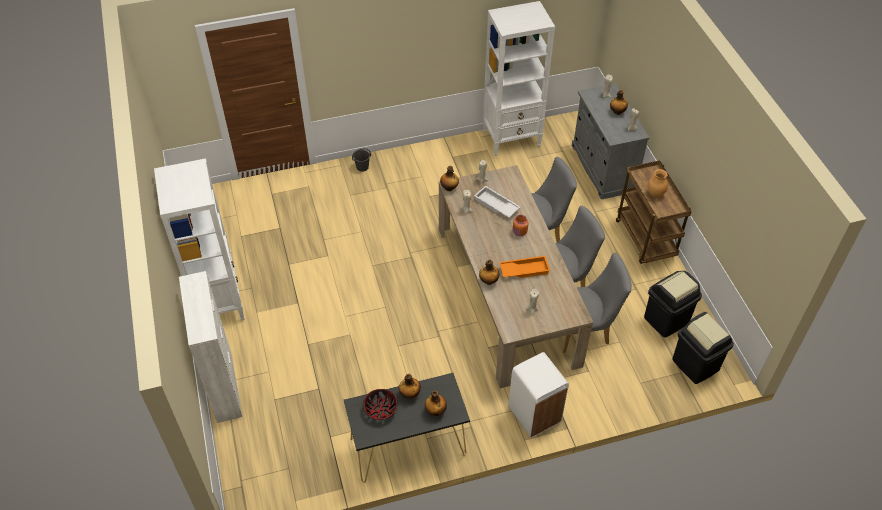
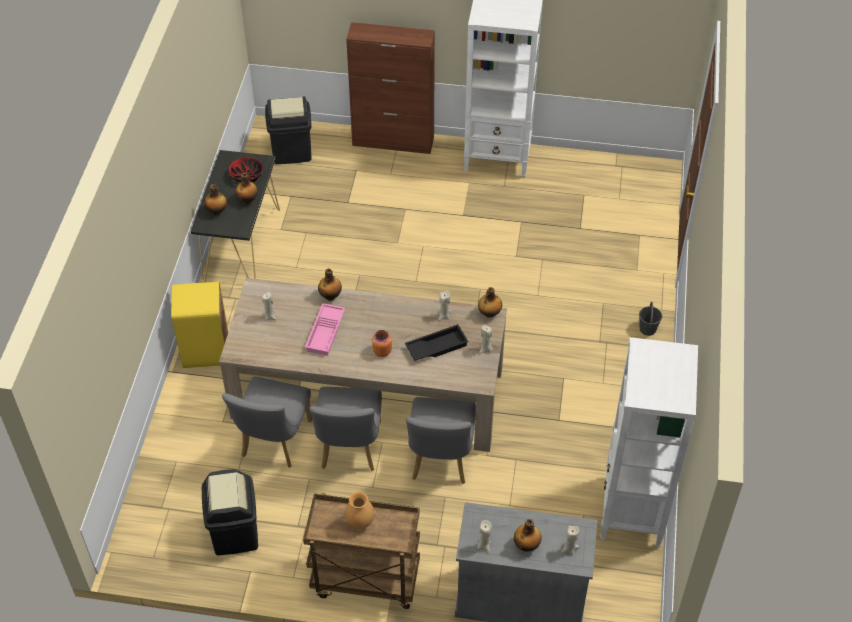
camera: 115 degrees right, 0 degrees up
white cabinet [179,271,242,423] -> brown cabinet [346,22,435,154]
white tray [474,186,520,218] -> black tray [405,324,468,361]
orange tray [499,256,550,278] -> pink tray [305,303,345,356]
white trash can [508,352,569,438] -> yellow trash can [171,282,228,368]
black trash can [672,312,734,384] -> black trash can moved to [265,96,312,164]

